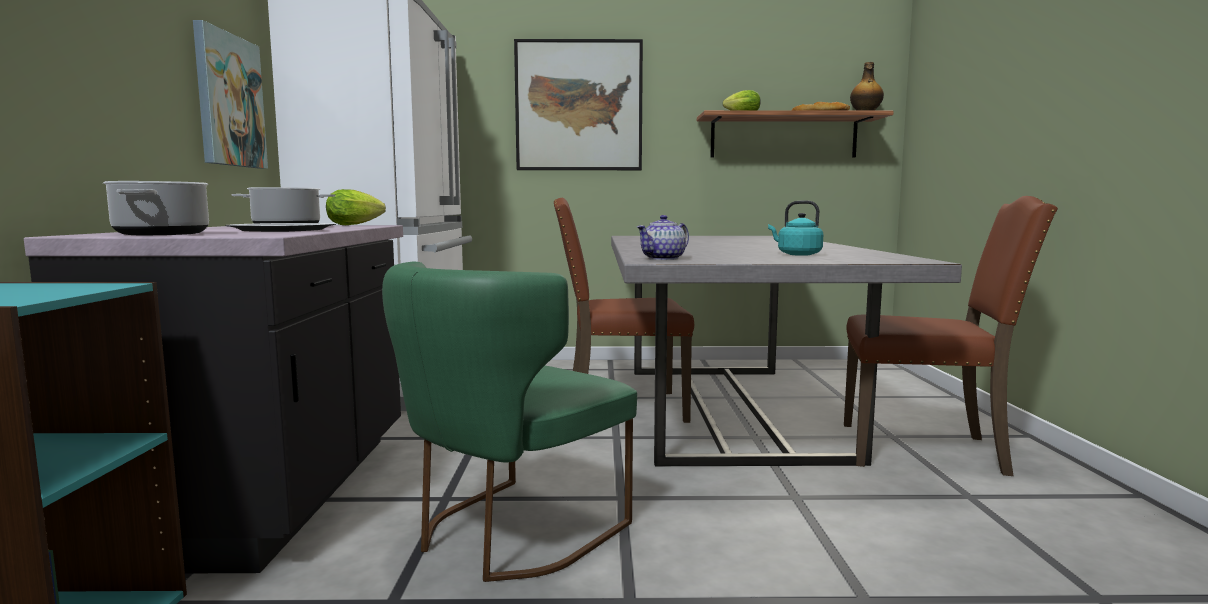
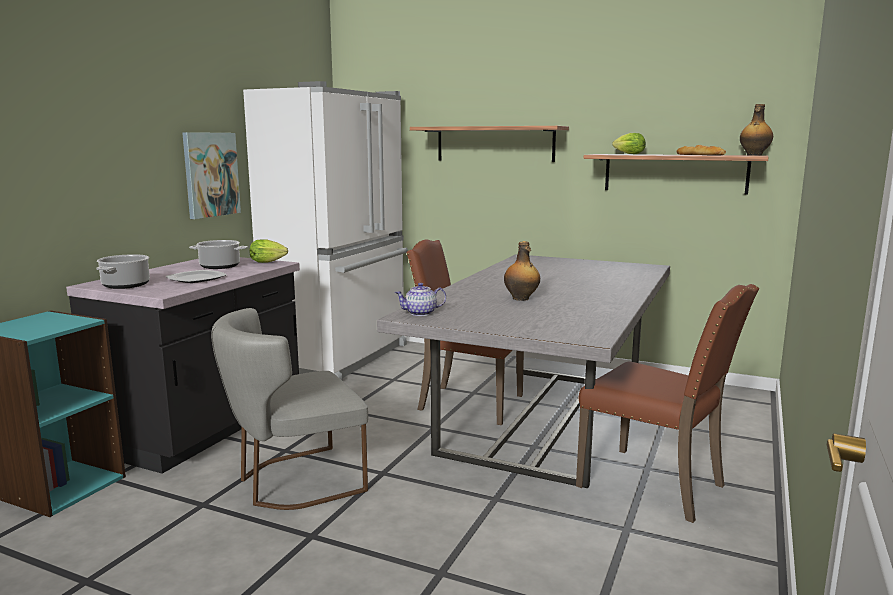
camera: 25 degrees right, 5 degrees up
green chair [382,261,637,582] -> grey chair [211,308,368,510]
picture [514,39,643,170] -> shelf [410,126,569,162]
turquoise kettle [768,200,823,256] -> none
none -> bottle [504,241,540,301]

